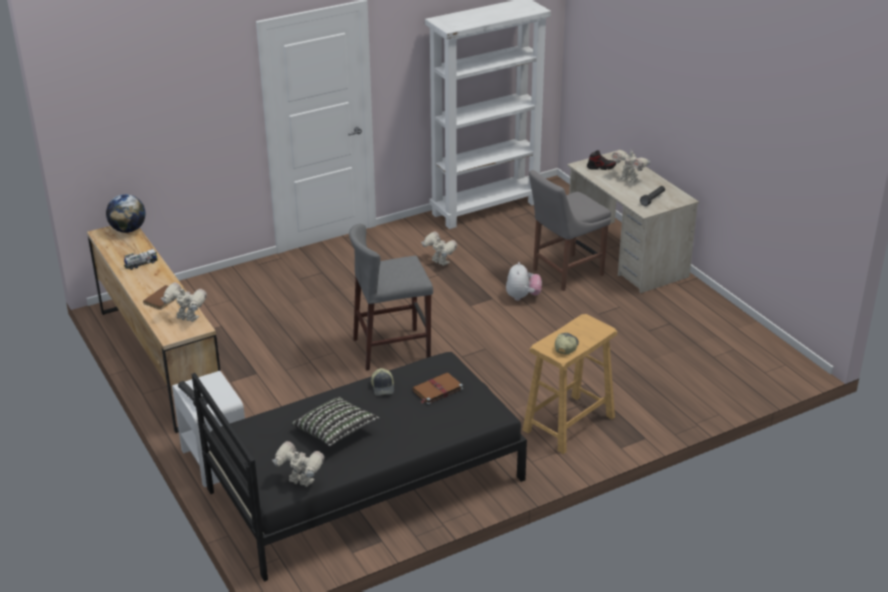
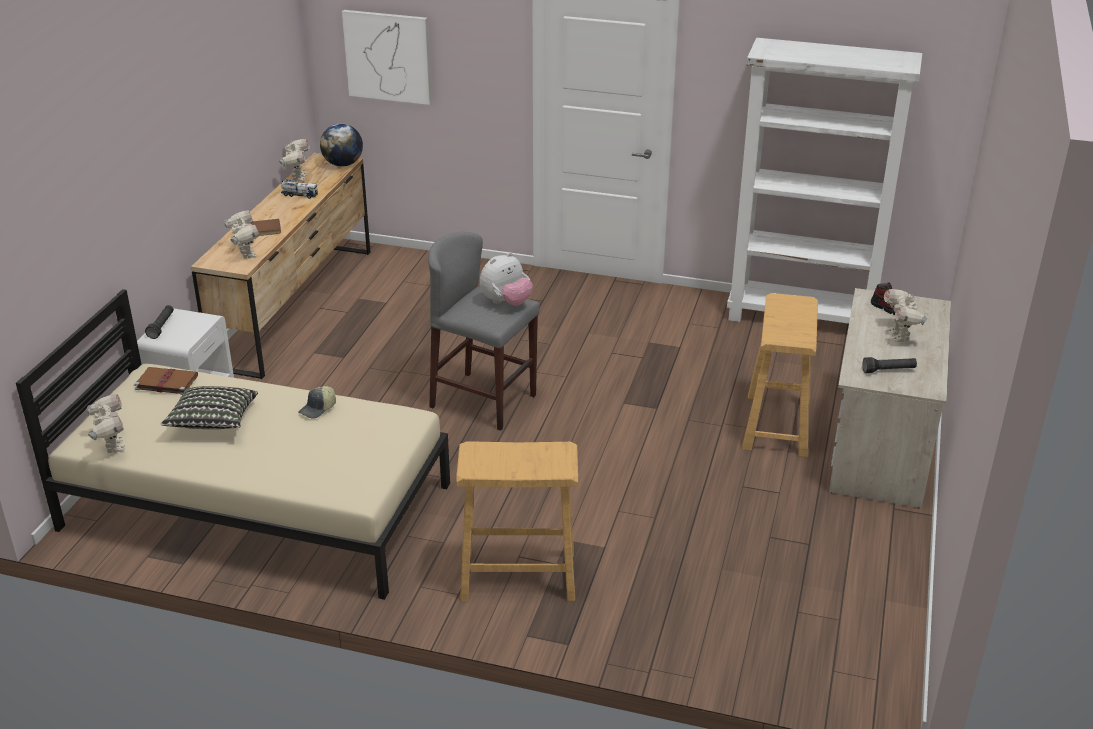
camera: 45 degrees right, 0 degrees up
black bed [192,352,527,582] -> beige bed [16,289,450,600]
brown book [412,373,463,405] -> brown book moved to [133,367,198,395]
toy robot [421,231,457,266] -> toy robot moved to [279,139,310,182]
plush toy [506,262,542,301] -> plush toy moved to [480,252,533,306]
grey chair [529,170,611,291] -> beige stool [742,293,818,457]
cap [555,333,579,354] -> none
none -> picture [342,10,431,105]

